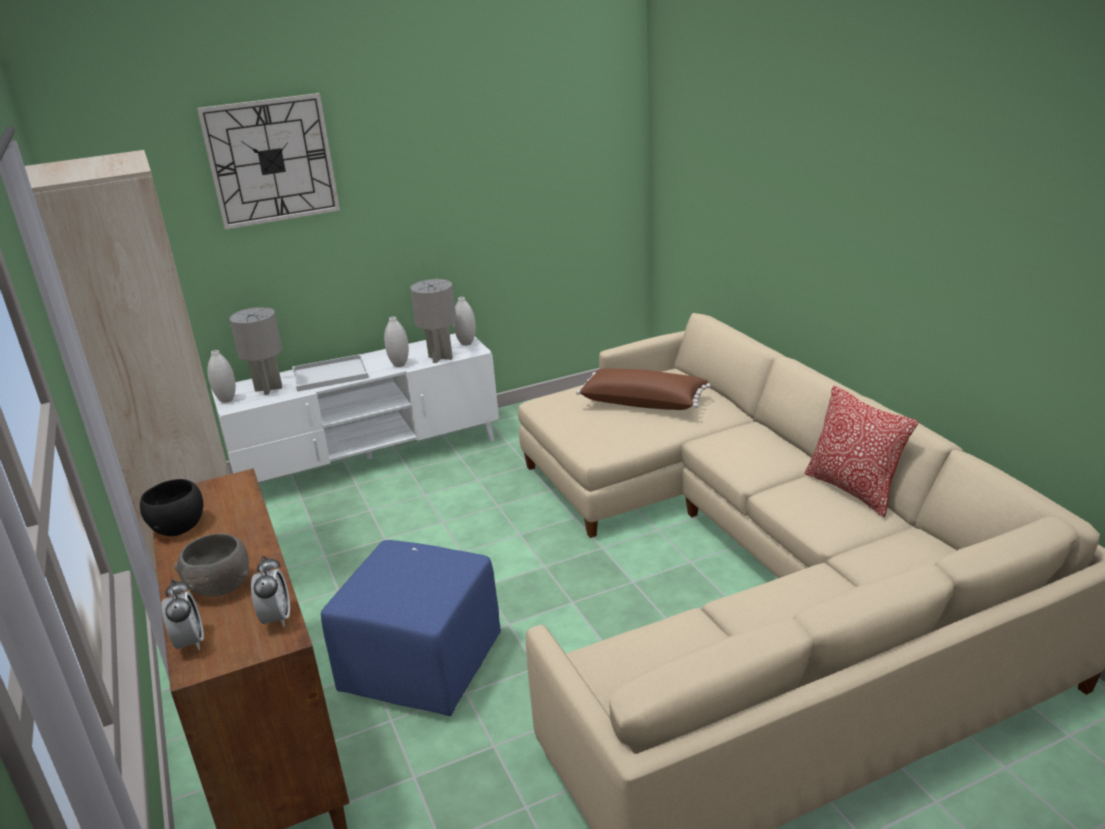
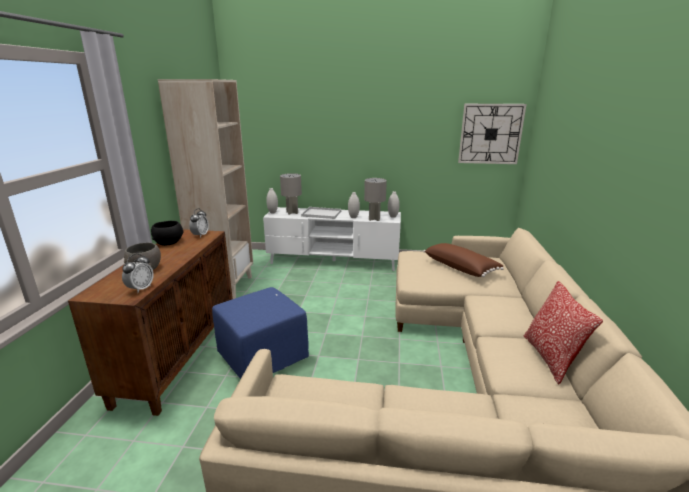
camera: 30 degrees right, 5 degrees down
alarm clock [161,579,204,650] -> alarm clock moved to [189,208,209,238]
wall clock [197,93,340,230] -> wall clock moved to [458,104,526,164]

